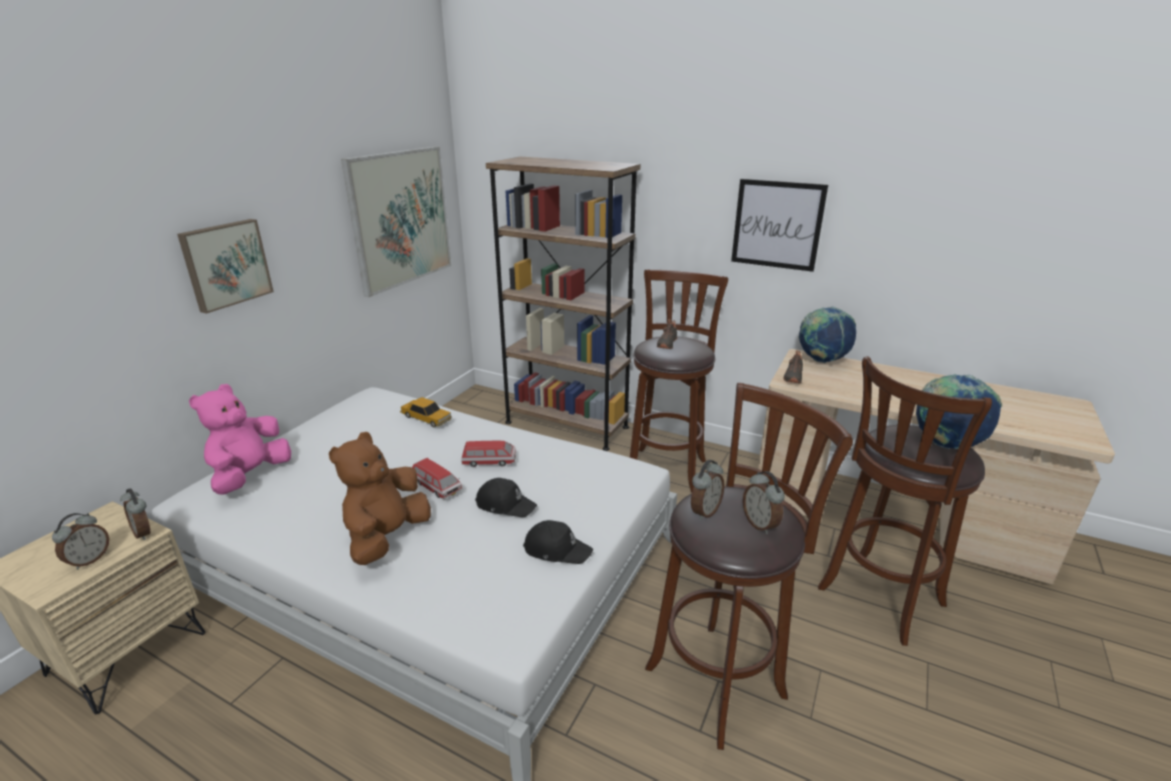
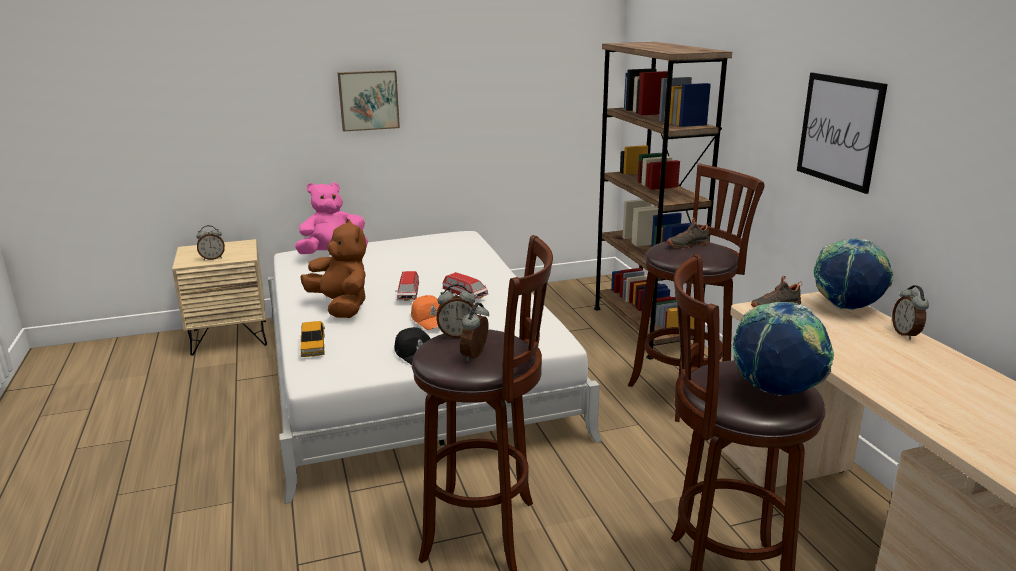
camera: 45 degrees right, 5 degrees down
alarm clock [120,488,151,540] -> alarm clock moved to [892,285,929,340]
brown plush toy [329,432,431,565] -> brown plush toy turned 75 degrees clockwise [301,219,366,318]
picture [341,146,451,297] -> none
toy car [400,397,452,427] -> toy car moved to [300,321,325,357]
black cap [475,478,537,517] -> orange cap [411,295,440,330]

